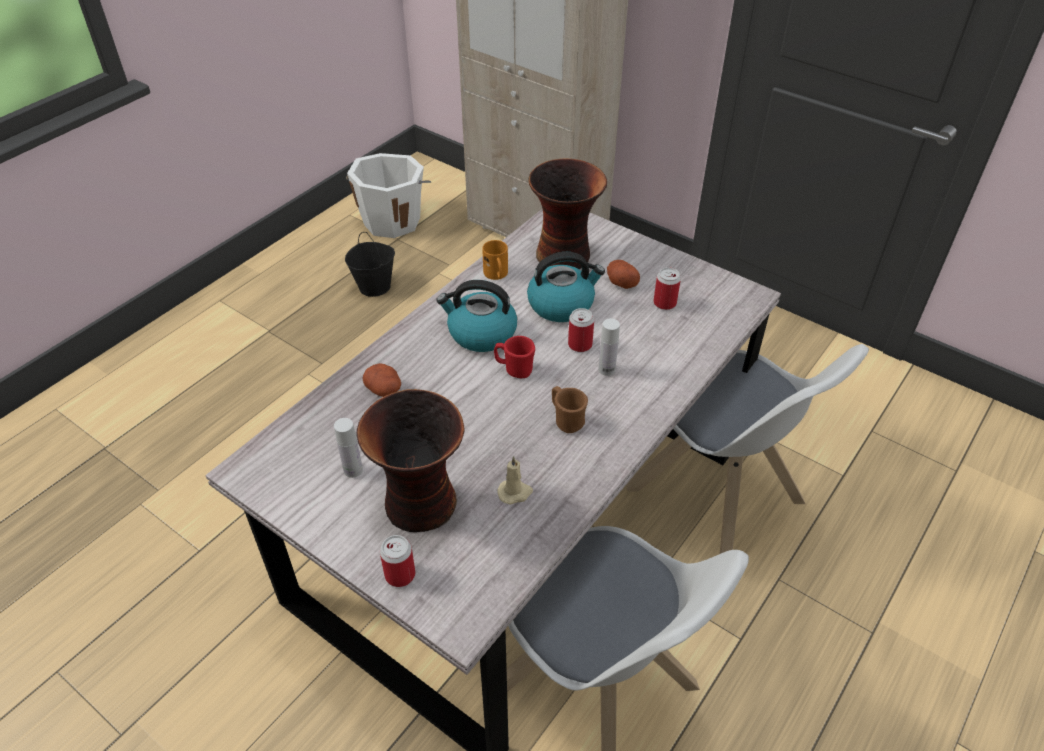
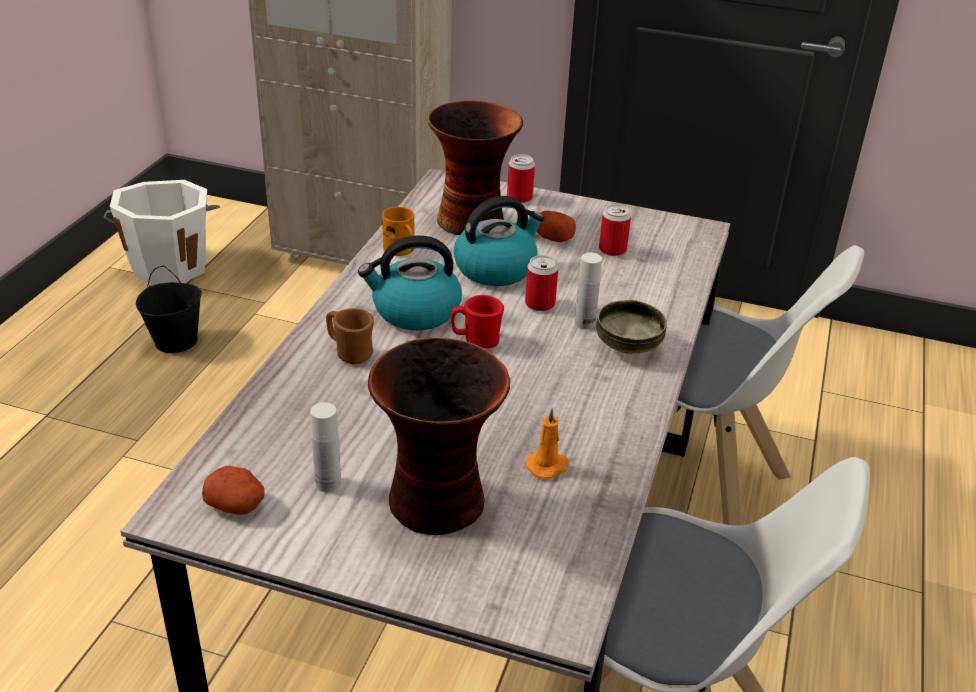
camera: 20 degrees left, 10 degrees down
potato [362,363,401,397] -> potato moved to [202,466,265,515]
can [380,535,415,587] -> can moved to [507,154,535,203]
beige candle [497,456,533,505] -> orange candle [526,408,569,479]
brown mug [552,386,588,433] -> brown mug moved to [326,308,374,364]
none -> bowl [596,300,667,354]

